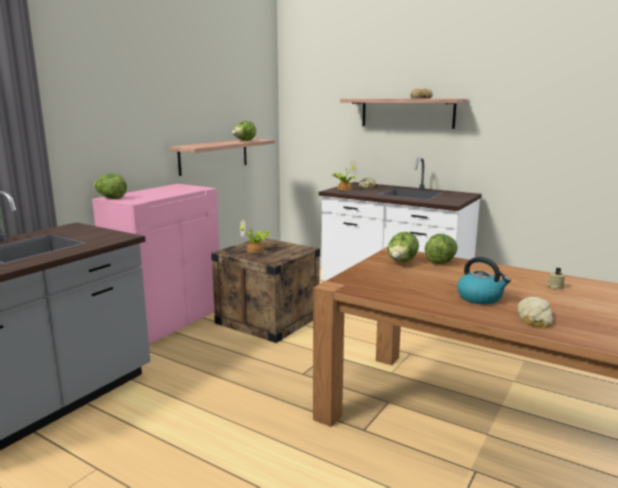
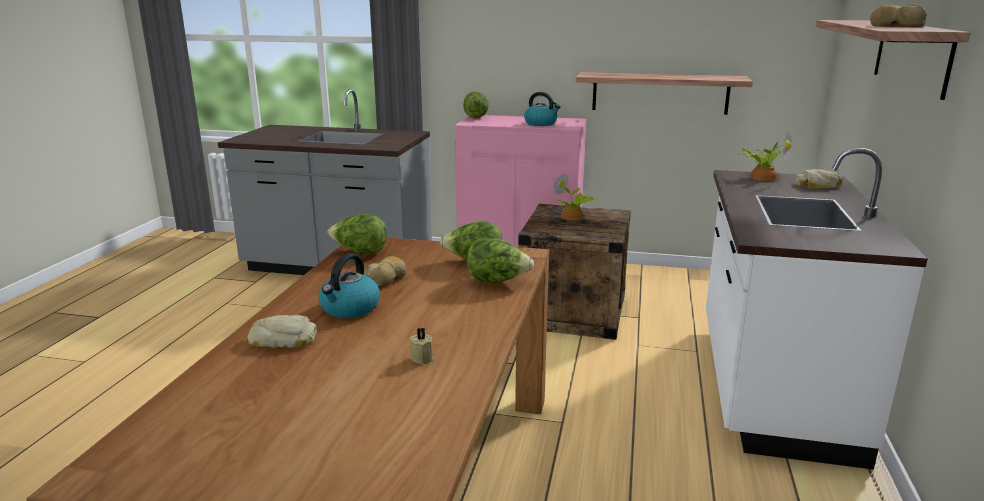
camera: 70 degrees right, 5 degrees up
lettuce [232,121,256,141] -> lettuce moved to [328,214,387,254]
none -> bread [364,256,407,288]
none -> kettle [524,92,560,126]

